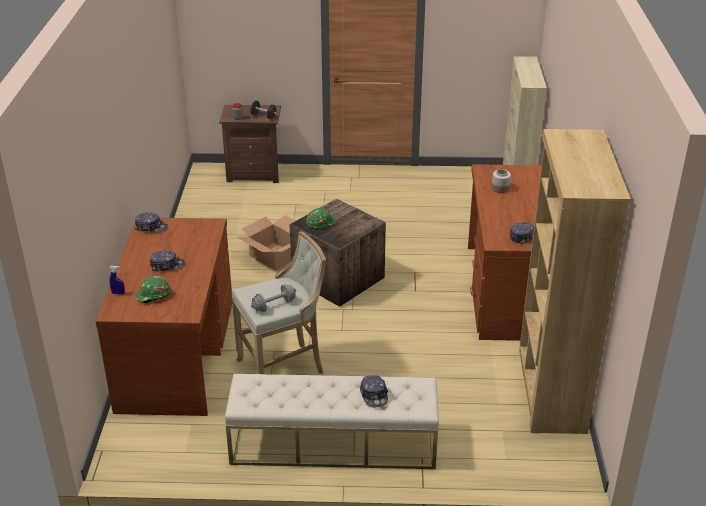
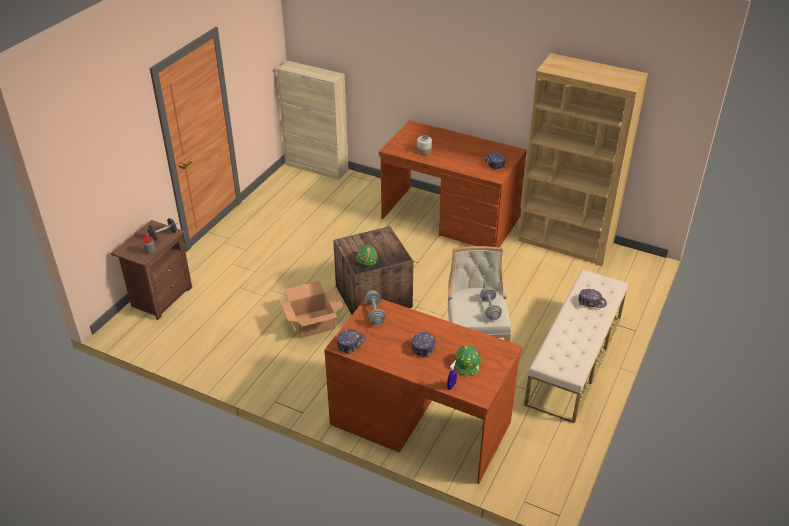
camera: 65 degrees left, 5 degrees up
none -> grey dumbbell [364,290,385,325]

